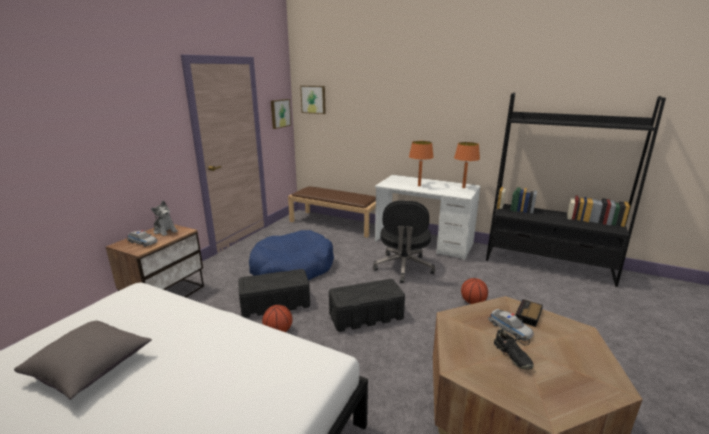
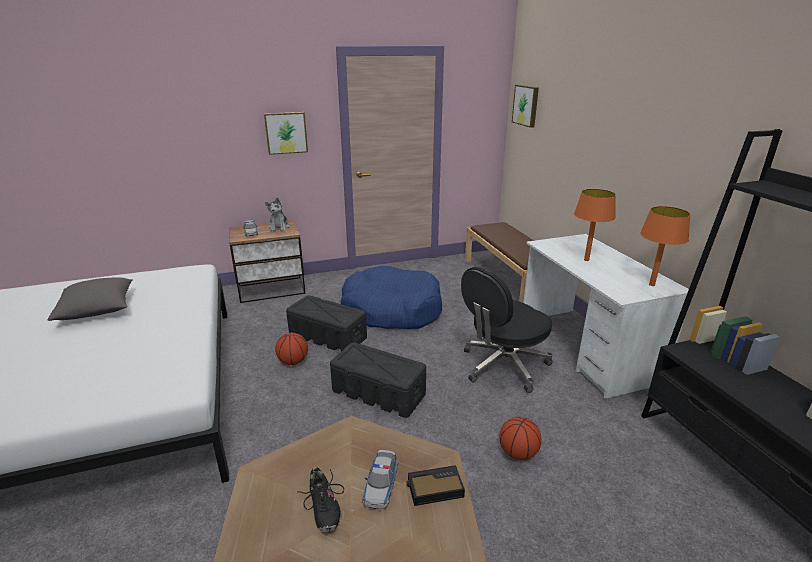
camera: 45 degrees right, 5 degrees up
picture [271,99,291,129] -> picture moved to [264,112,308,155]
black shoe [494,328,534,370] -> black shoe turned 45 degrees counterclockwise [297,467,344,533]

